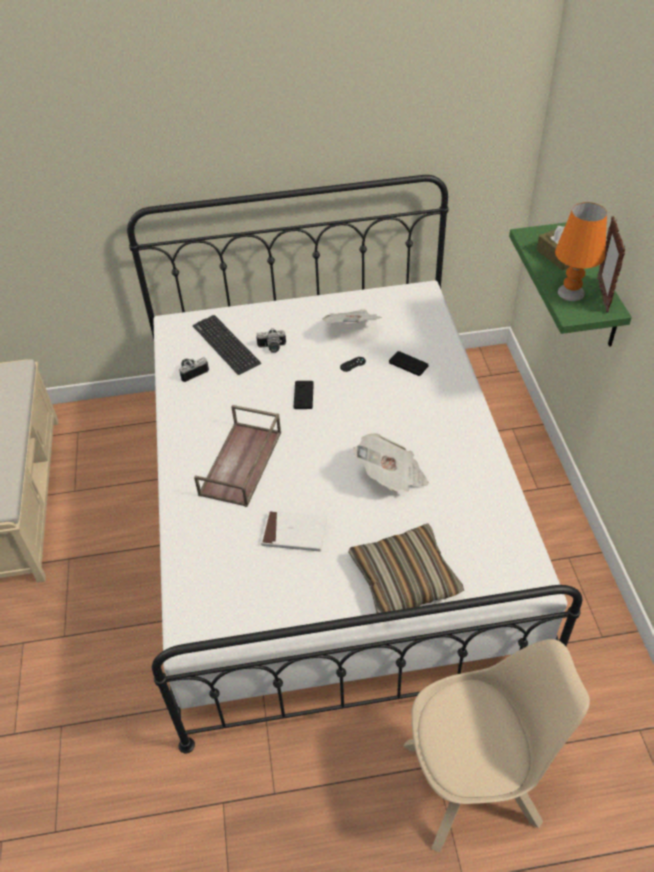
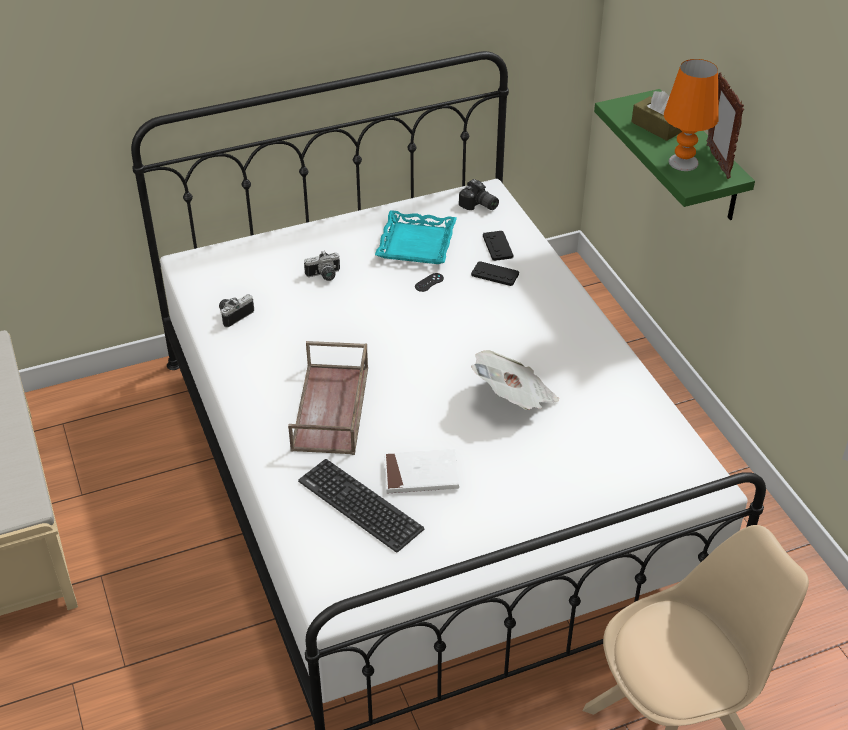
camera: 15 degrees left, 5 degrees down
keyboard [193,315,261,375] -> keyboard moved to [298,459,424,552]
black game controller [294,381,314,409] -> black game controller moved to [483,231,513,261]
newspaper [322,310,382,324] -> turquoise tray [375,210,457,264]
pillow [348,524,464,613] -> none
none -> camera [459,179,499,210]

